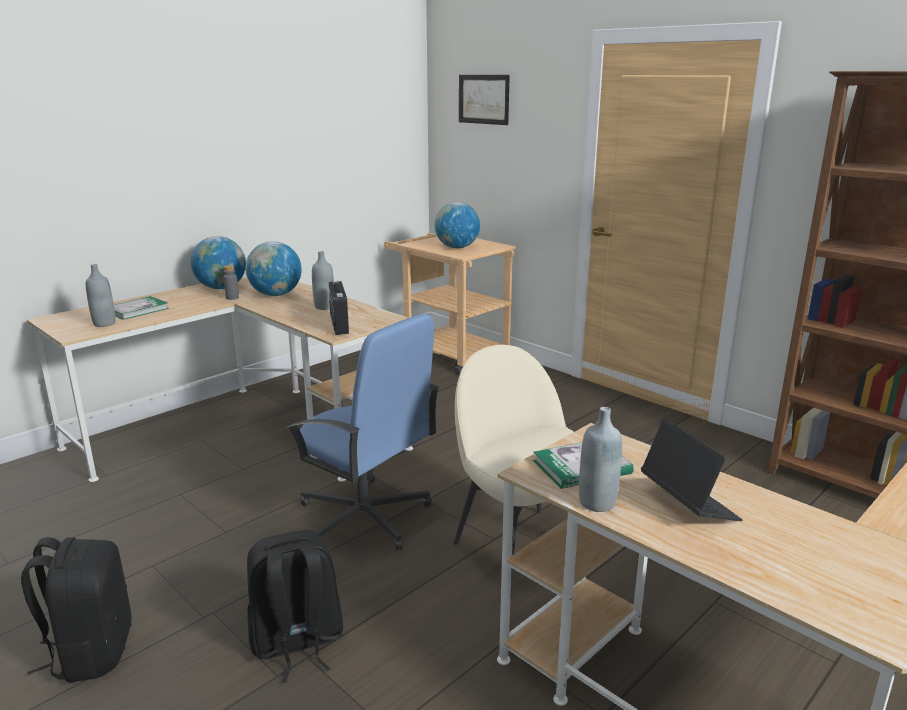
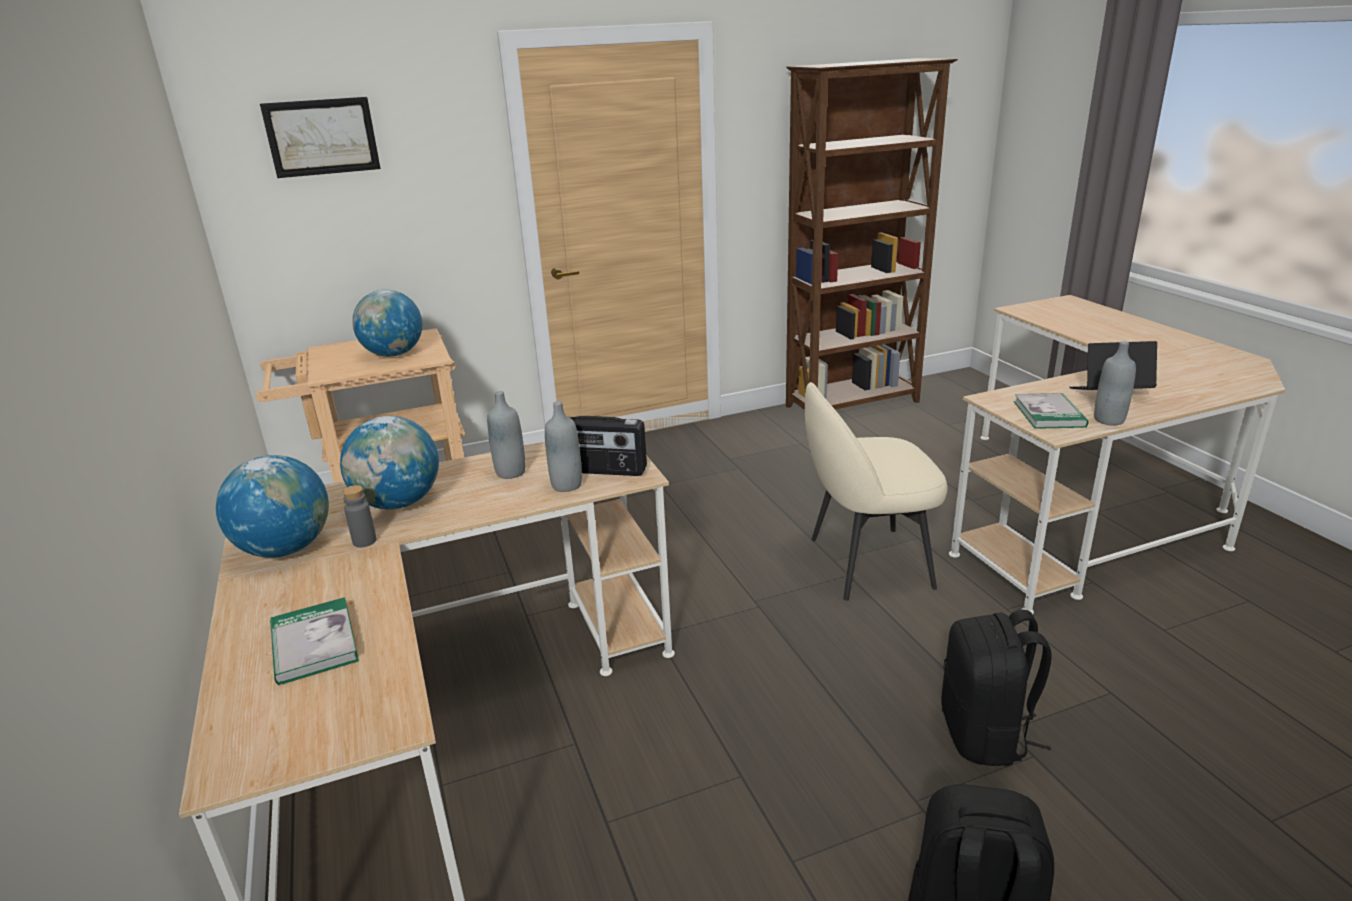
camera: 65 degrees left, 5 degrees up
grey bottle [86,264,116,327] -> grey bottle moved to [545,401,582,492]
blue office chair [286,314,440,550] -> none

